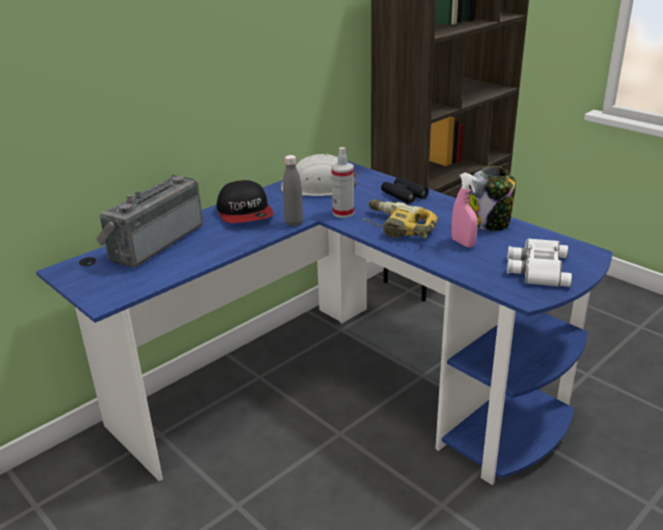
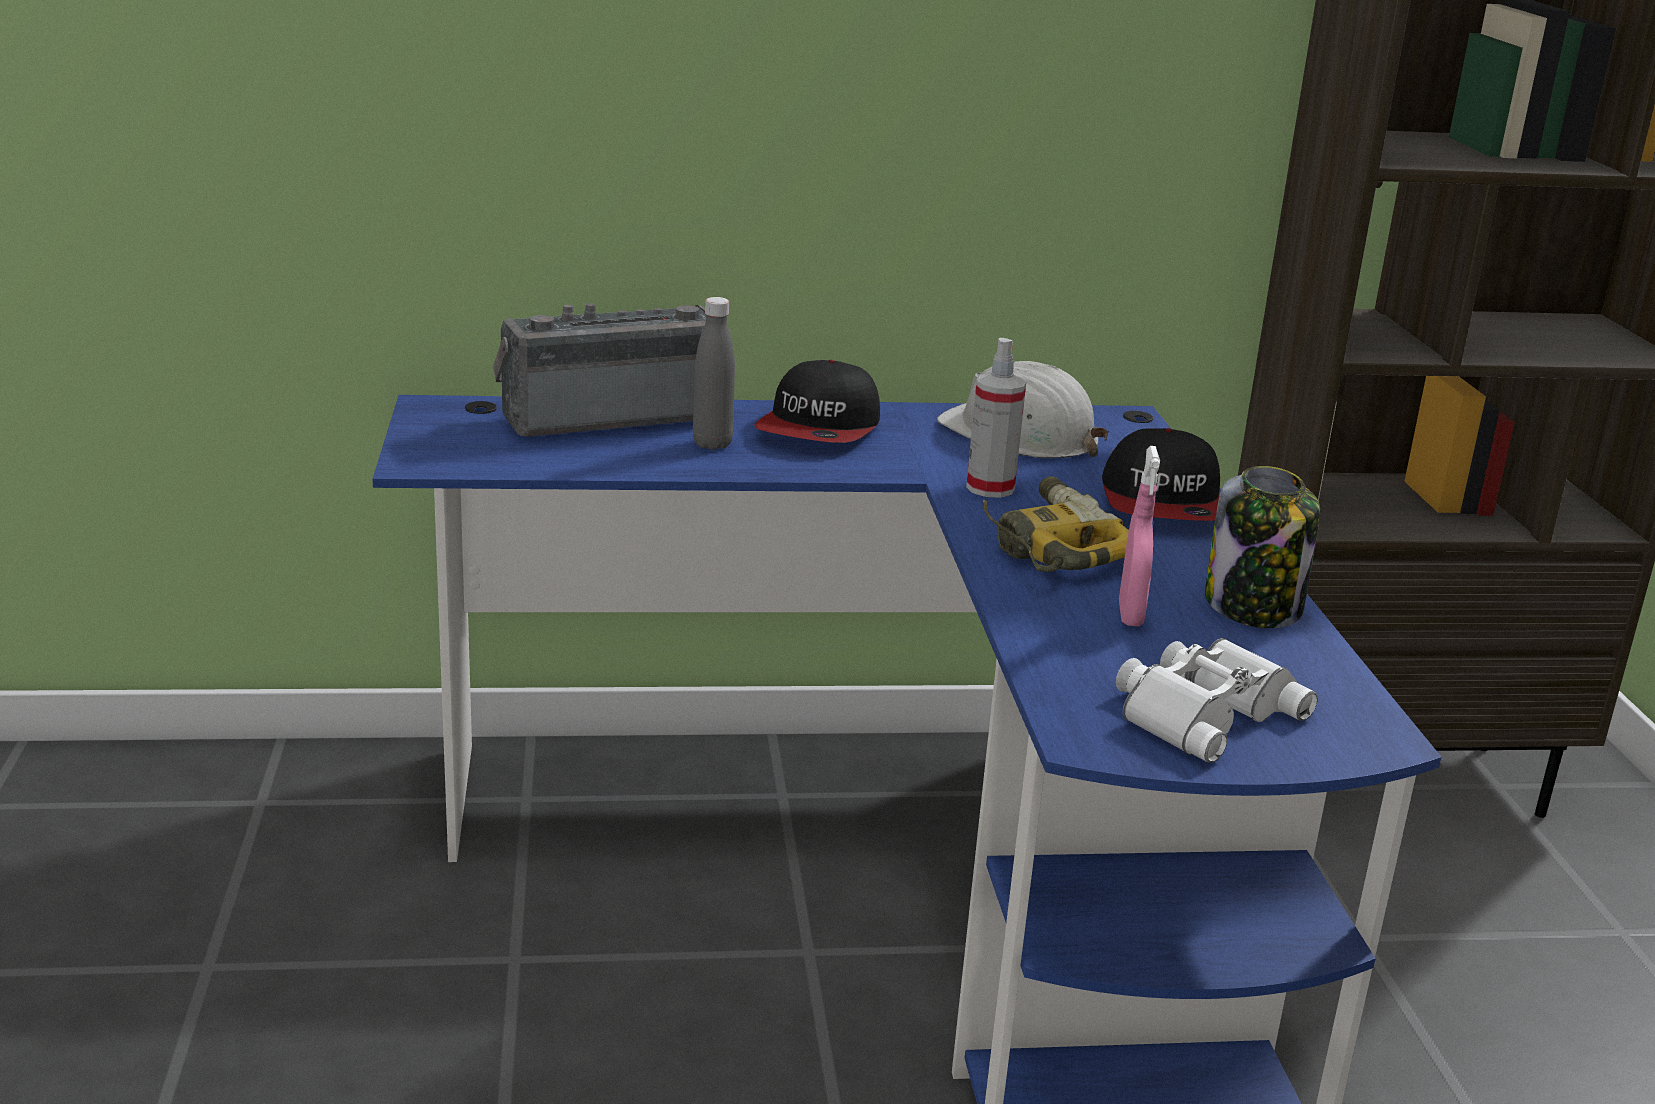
camera: 35 degrees right, 5 degrees down
grey bottle [283,155,303,226] -> grey bottle moved to [693,297,735,450]
black binoculars [381,177,429,204] -> cap [1102,428,1220,521]

